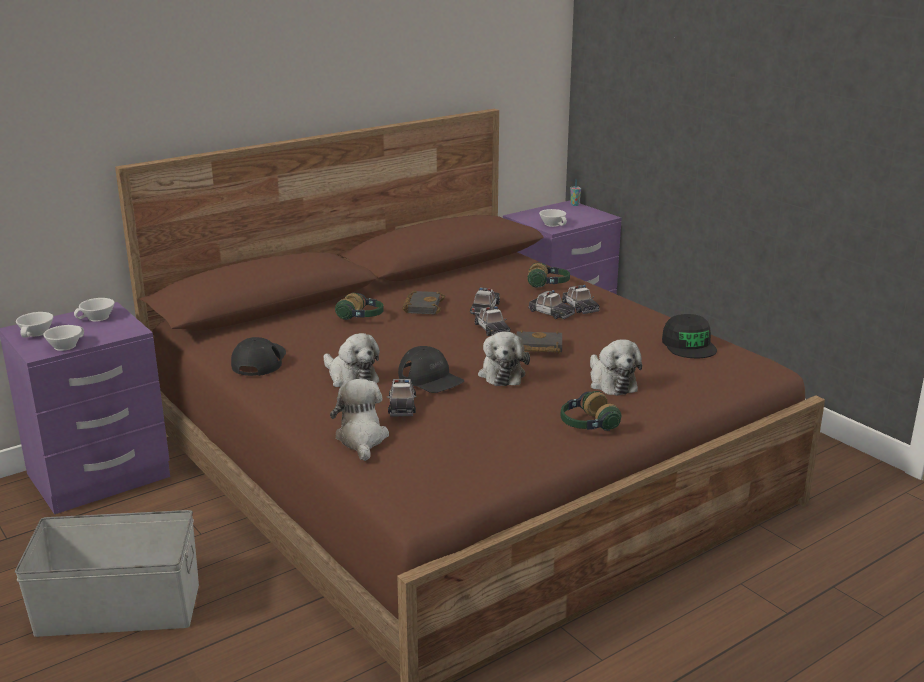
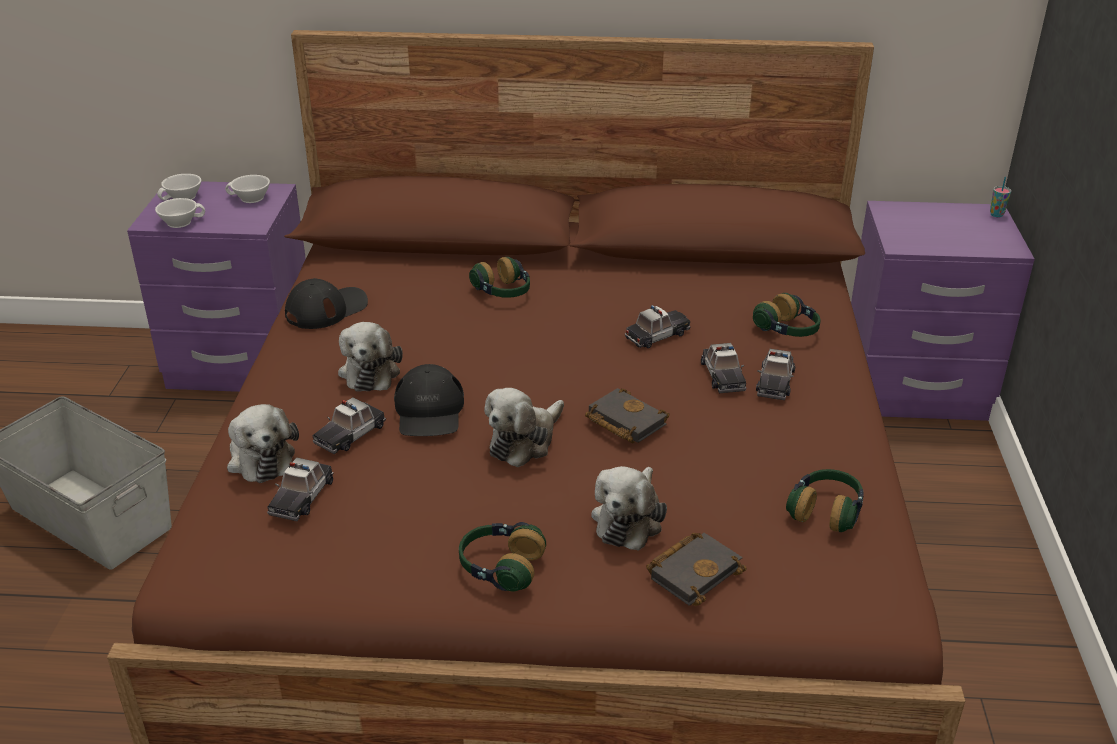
camera: 40 degrees right, 10 degrees up
plush toy [330,379,389,461] -> plush toy turned 120 degrees clockwise [227,404,299,483]
black book [402,290,445,314] -> black book moved to [646,533,747,606]
toy car [475,306,510,336] -> toy car moved to [267,457,334,521]
white cup [539,209,567,227] -> none
black cap [662,314,717,358] -> headphones [786,469,864,532]

